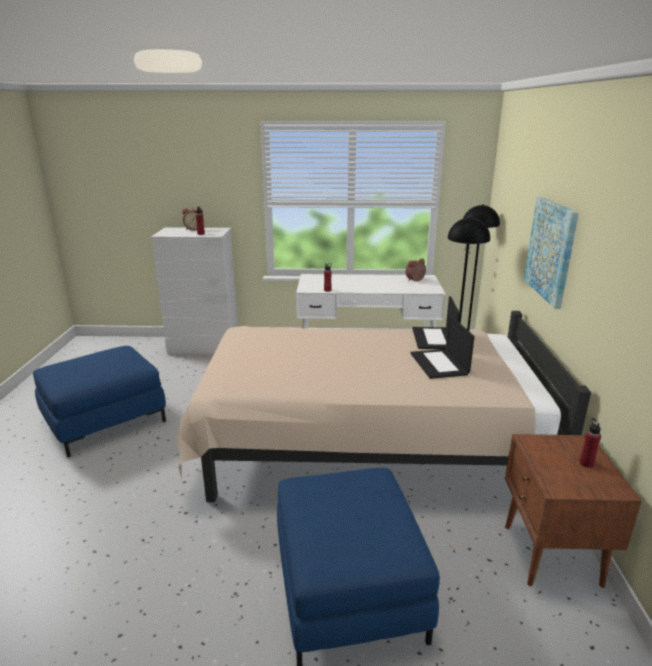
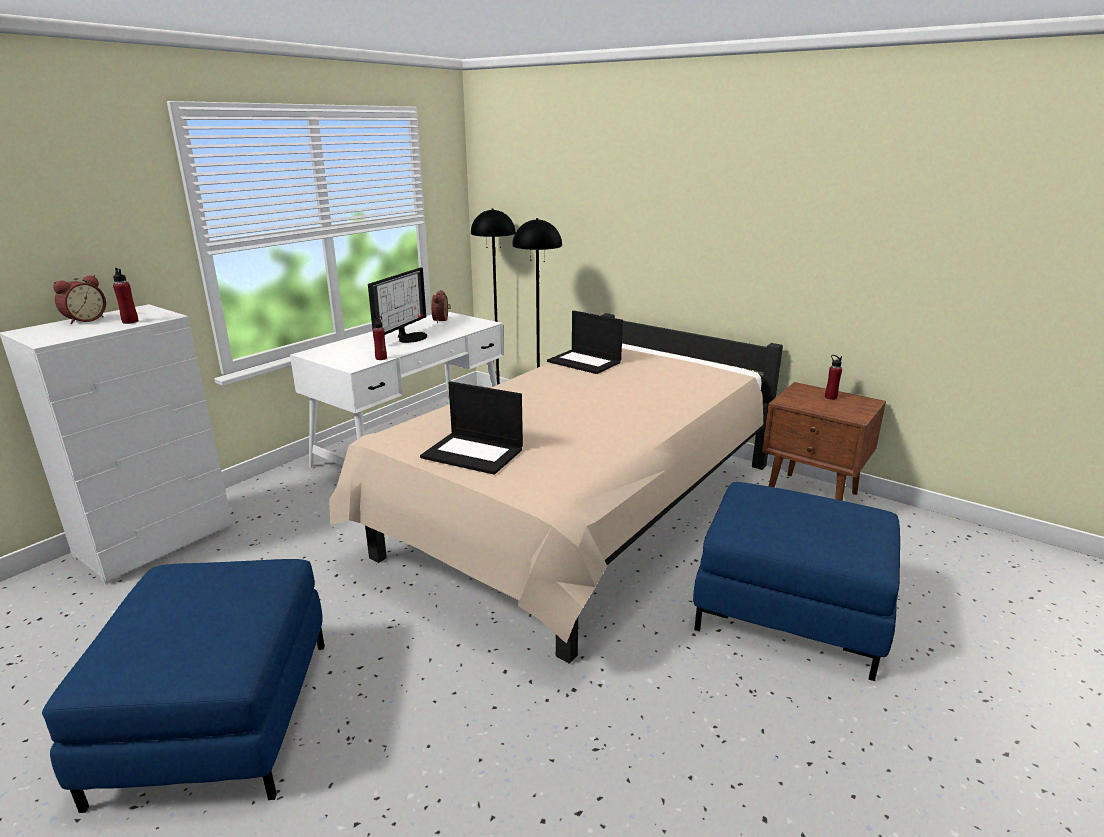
camera: 55 degrees left, 0 degrees up
laptop [410,315,475,379] -> laptop moved to [420,381,523,475]
picture [524,197,579,309] -> none
none -> monitor [368,268,427,343]

